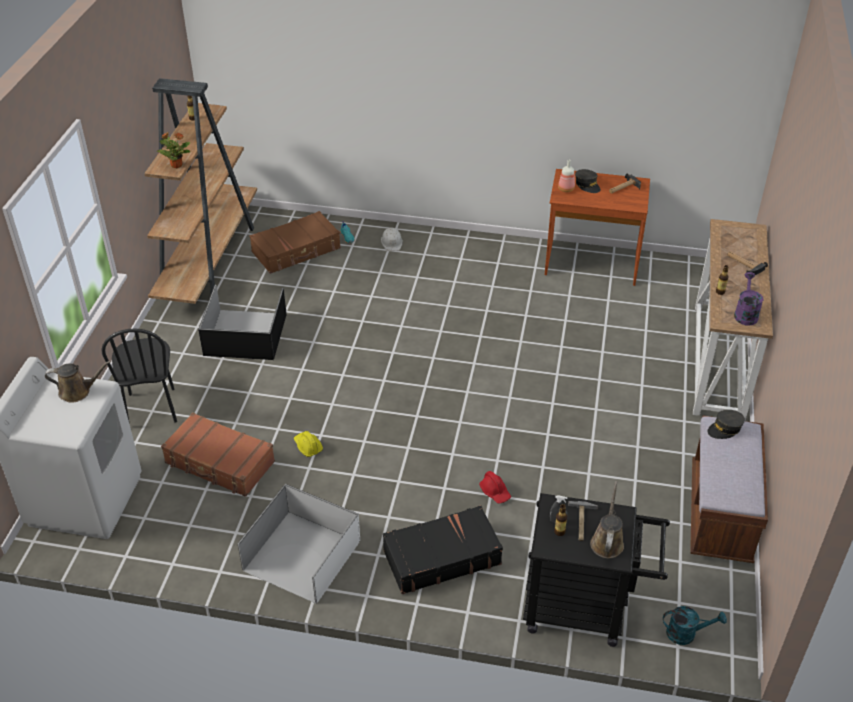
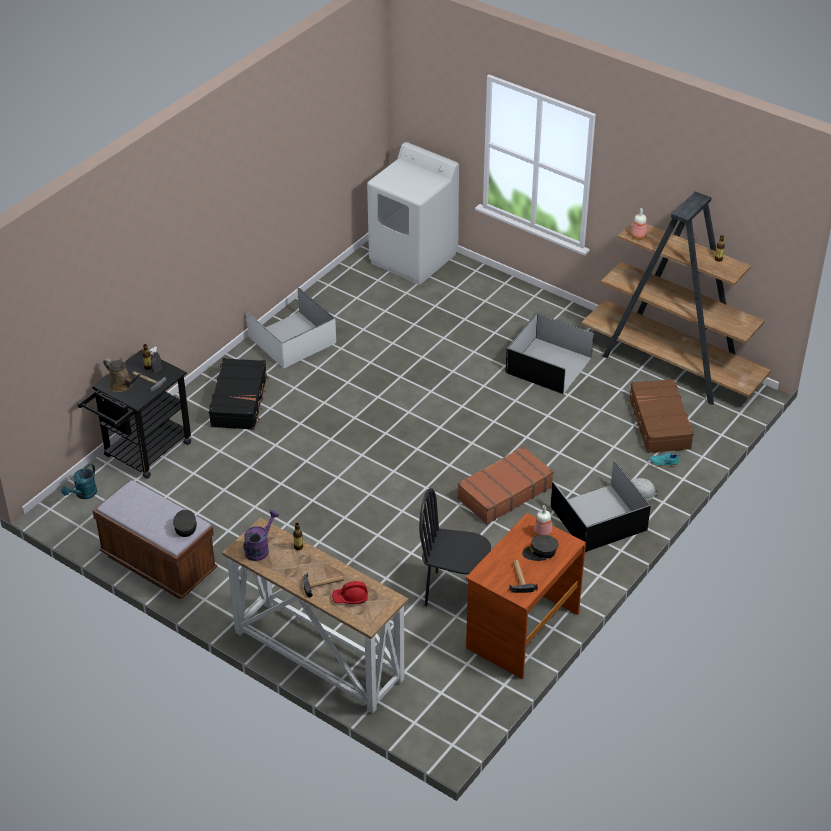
camera: 115 degrees right, 0 degrees up
brown watering can [45,361,111,403] -> none
black chair [101,328,177,424] -> black chair moved to [419,488,491,606]
potted plant [157,132,190,168] -> bottle [631,208,647,240]
brown suitcase [161,412,275,497] -> brown suitcase moved to [457,446,554,524]
yellow hard hat [294,431,323,457] -> none
red hard hat [479,471,511,504] -> red hard hat moved to [332,581,368,604]
purple watering can [734,272,763,326] -> purple watering can turned 90 degrees counterclockwise [243,510,279,561]
none -> black storage box [550,460,651,552]

